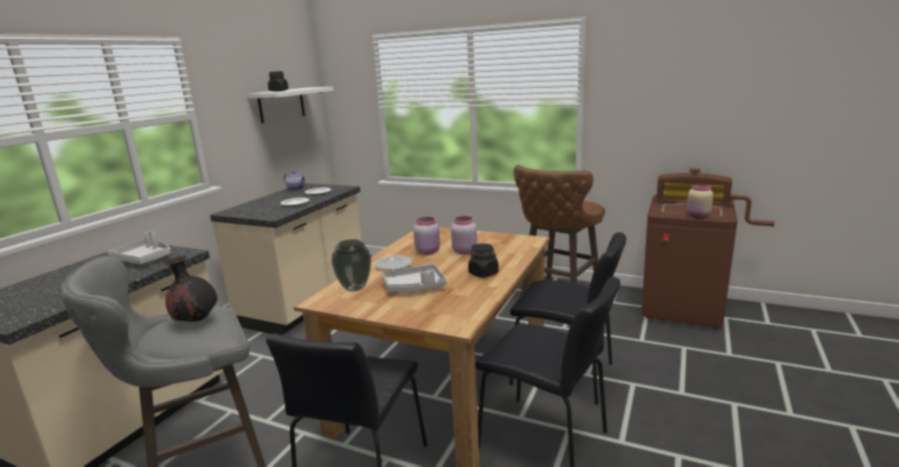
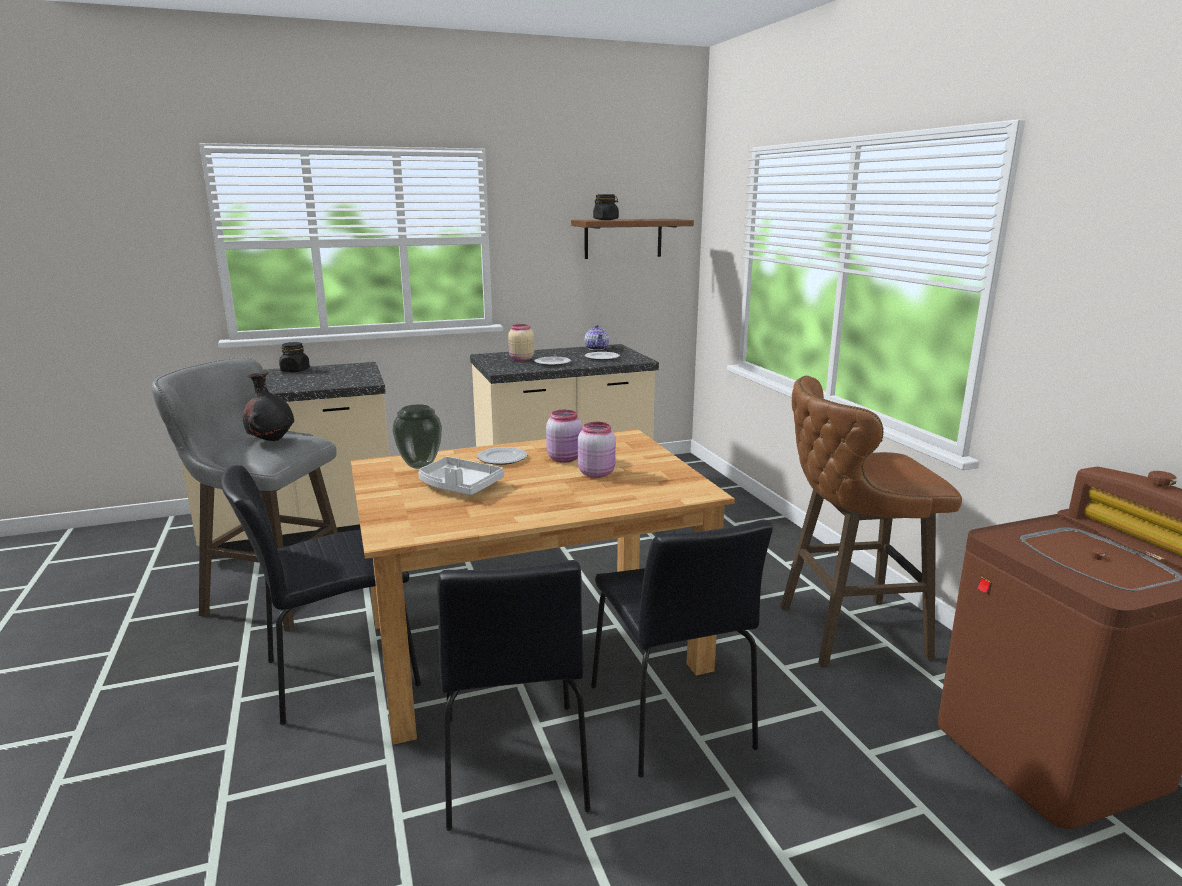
camera: 45 degrees right, 0 degrees up
grey tray [108,231,171,264] -> none
white shelf [248,87,334,123] -> brown shelf [571,219,694,259]
black jar [468,243,499,278] -> black jar moved to [279,342,310,372]
beige jar [687,184,713,217] -> beige jar moved to [508,324,534,361]

